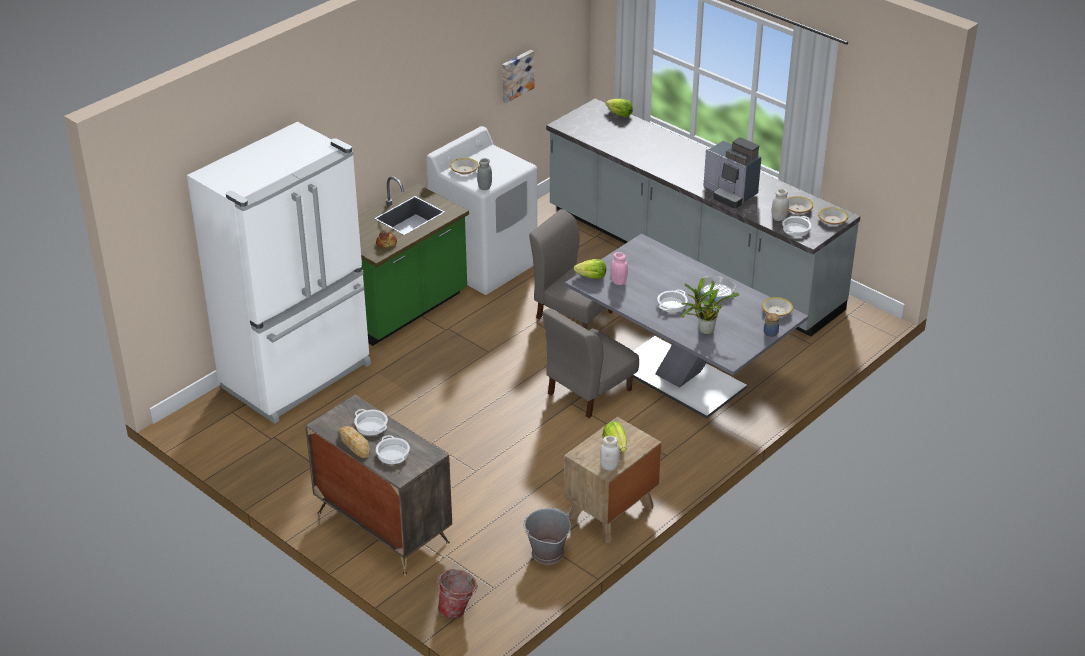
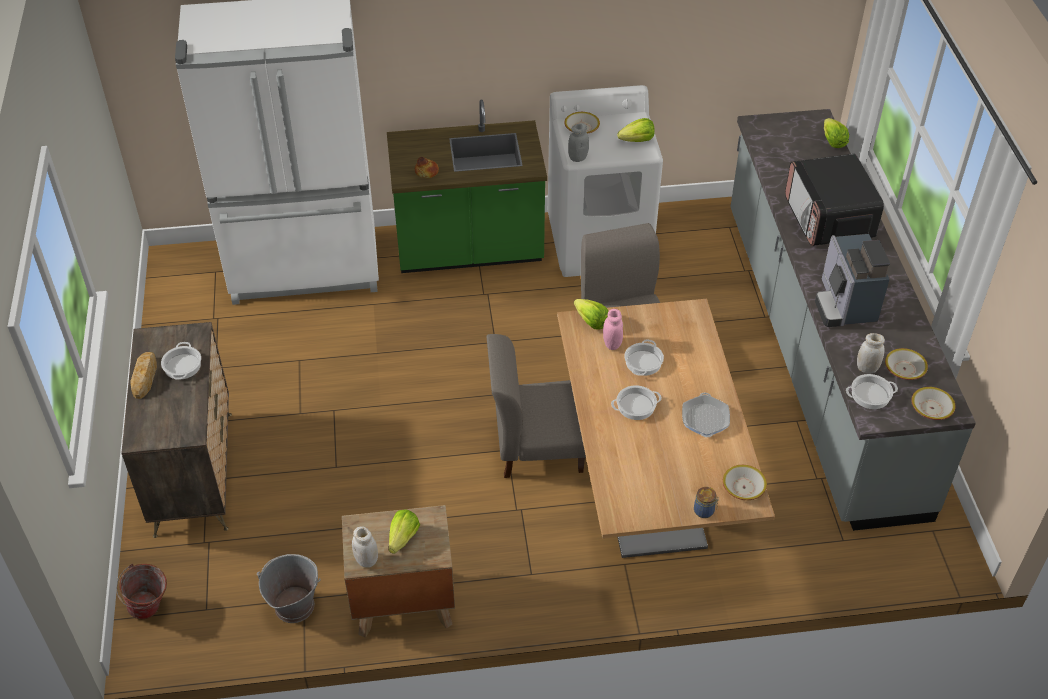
camera: 40 degrees right, 10 degrees up
cooking pot [376,435,410,464] -> cooking pot moved to [624,339,664,376]
picture [502,50,534,103] -> none
grey dining table [565,234,808,419] -> brown dining table [557,299,775,558]
potted plant [681,277,740,334] -> none
none -> lettuce [617,118,655,142]
none -> microwave [785,154,884,246]

